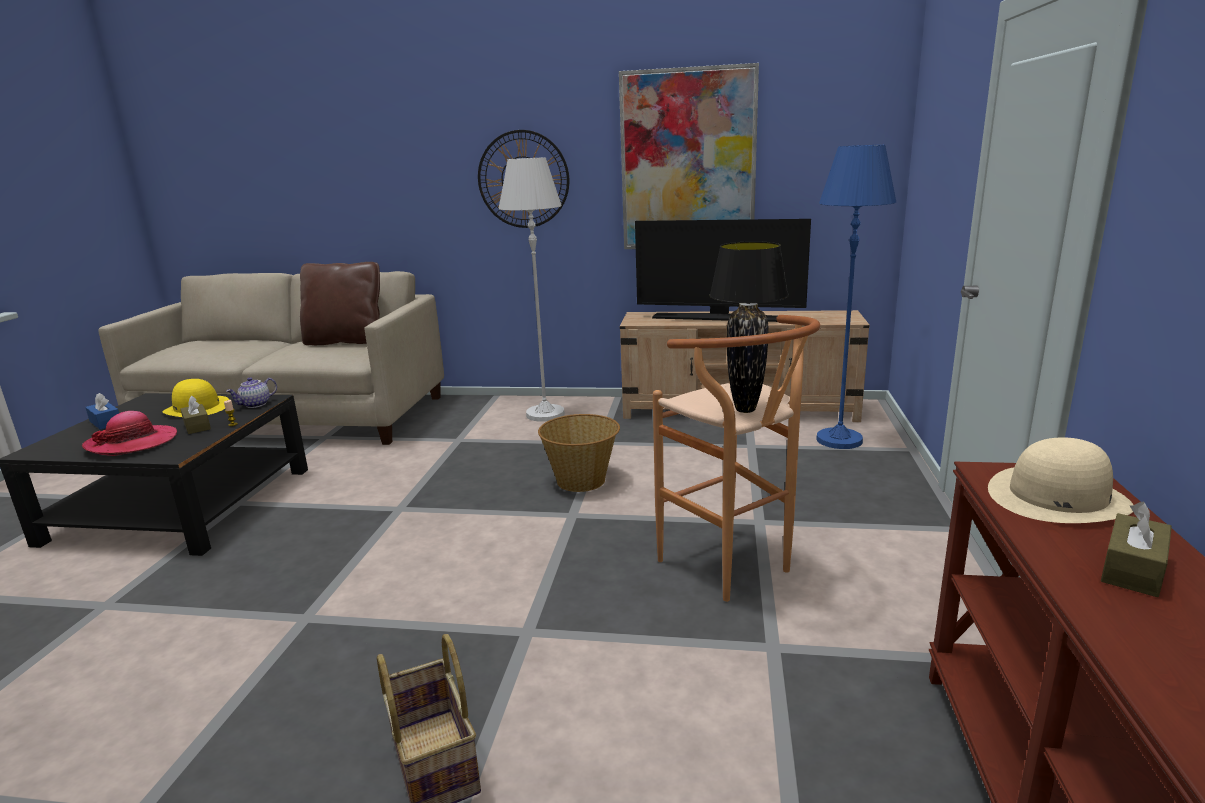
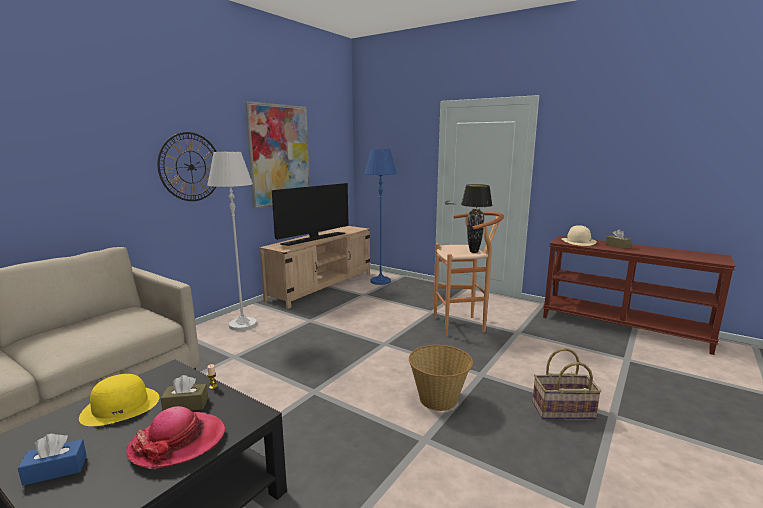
camera: 65 degrees left, 5 degrees down
teapot [226,377,277,408] -> none
brown pillow [300,262,380,345] -> none
basket [538,414,620,492] -> basket moved to [409,345,473,411]

